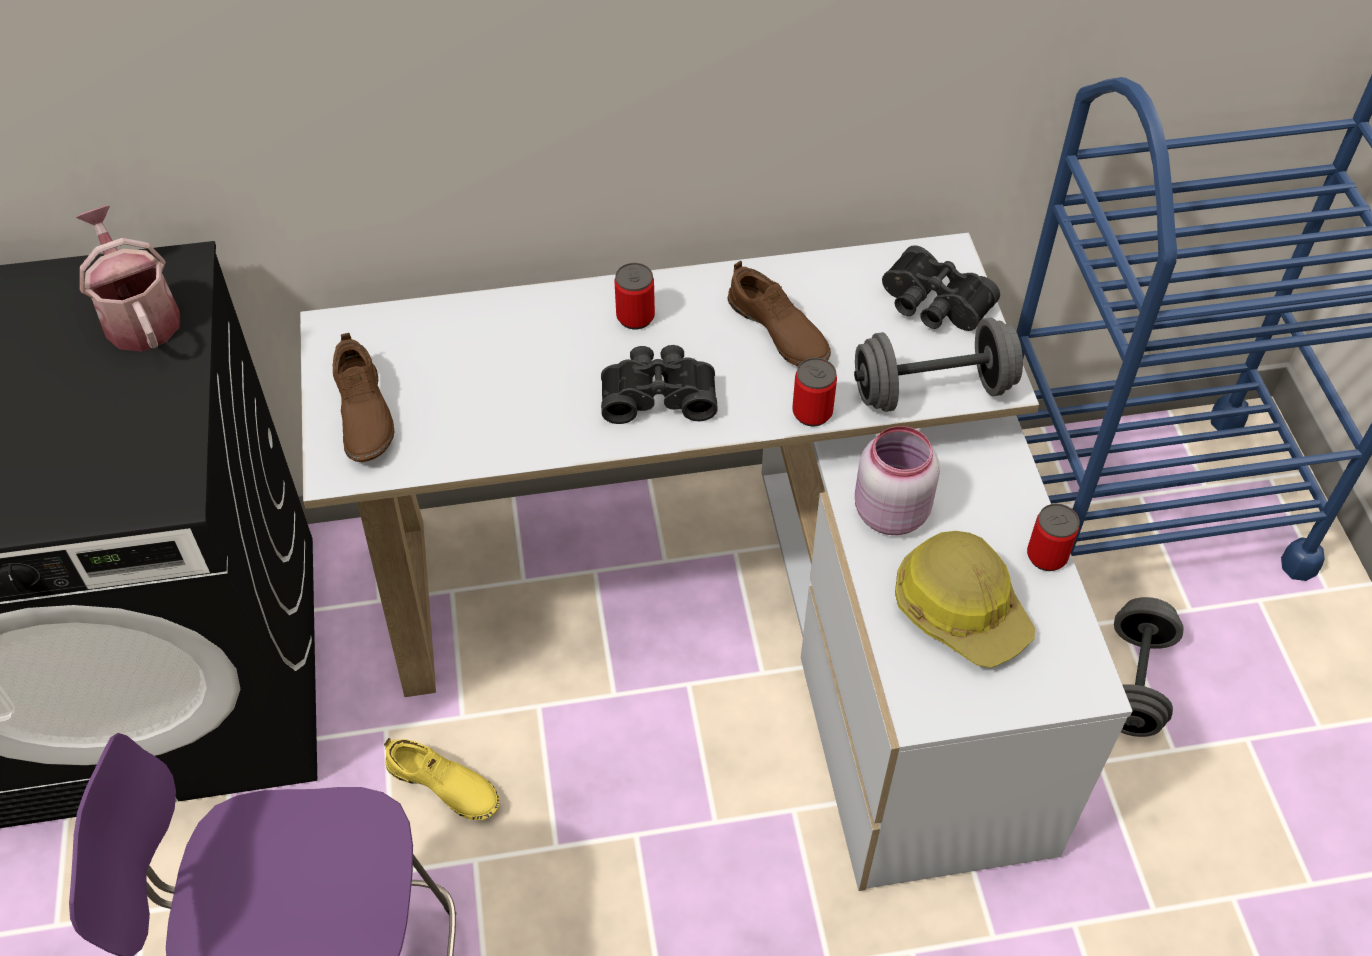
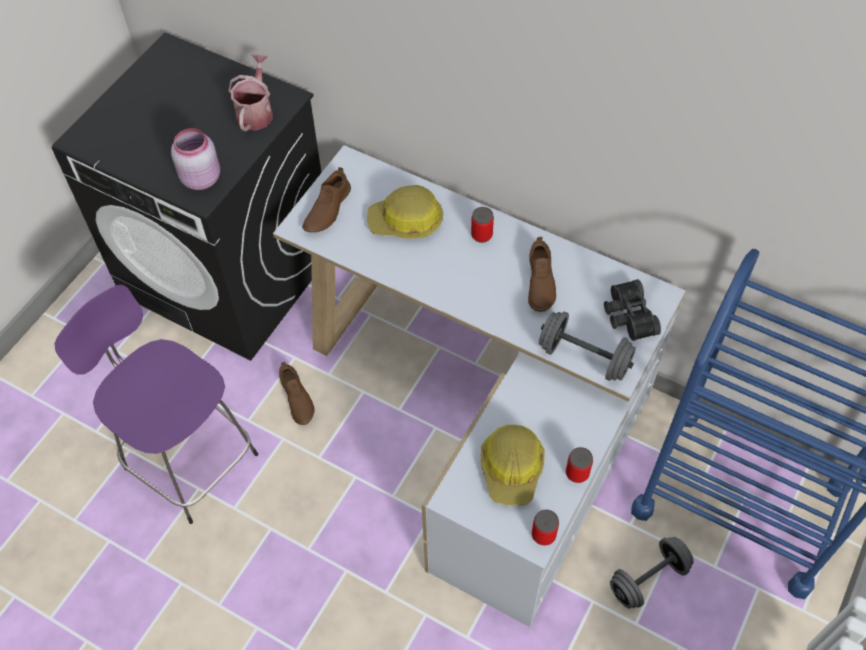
camera: 40 degrees right, 5 degrees up
yellow shoe [384,738,500,820] -> brown shoe [279,362,315,425]
black binoculars [601,345,718,424] -> none
can [792,358,837,426] -> can moved to [532,509,559,545]
pink jar [855,426,940,535] -> pink jar moved to [171,128,220,190]
none -> hard hat [367,185,443,238]

